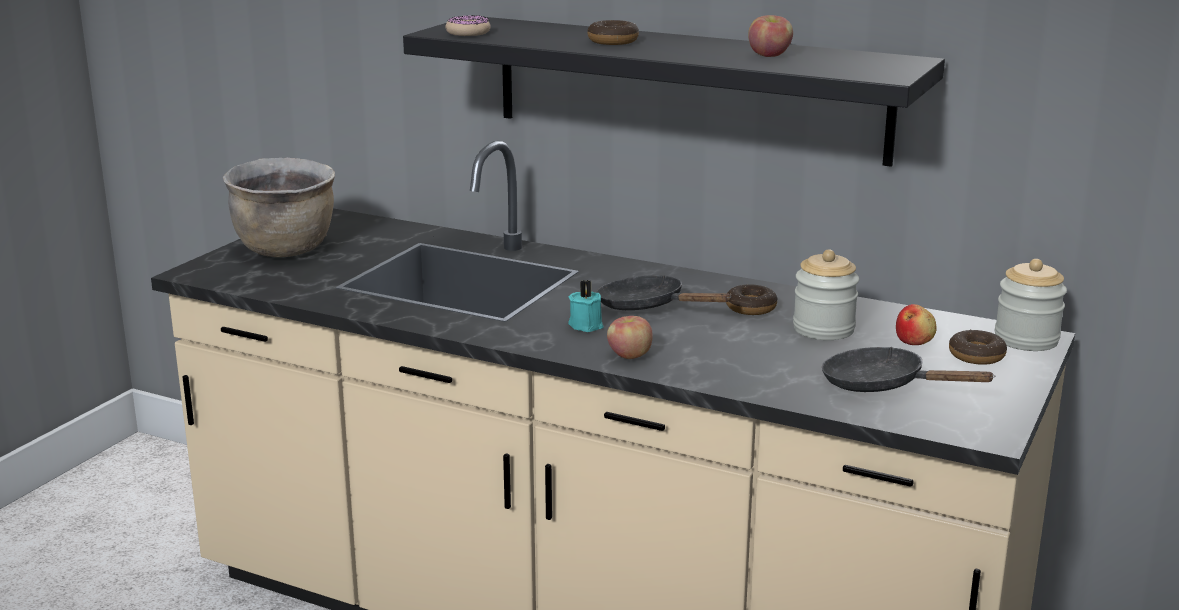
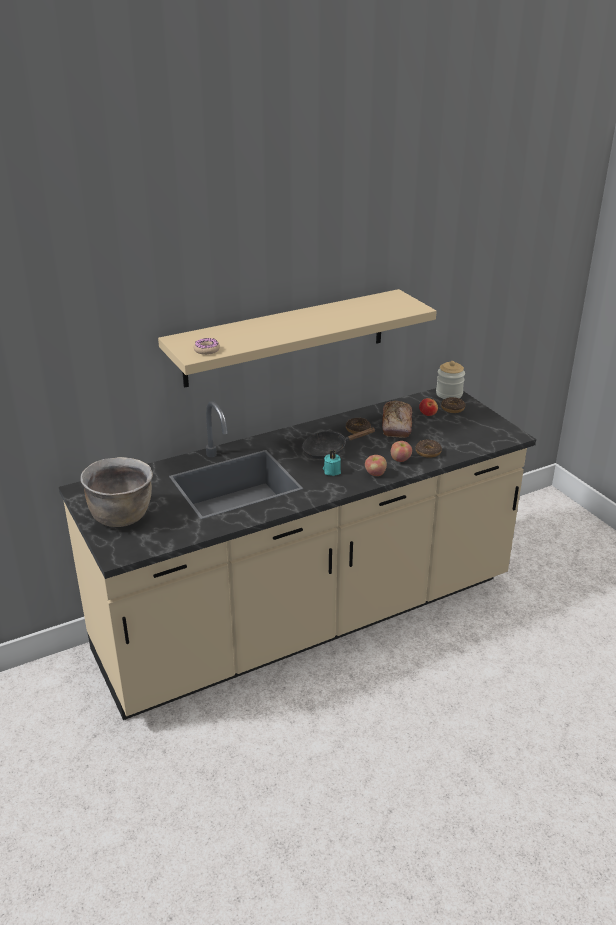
camera: 55 degrees left, 10 degrees up
black shelf [403,17,945,167] -> beige shelf [158,289,437,388]
donut [587,20,639,45] -> donut moved to [415,440,442,458]
apple [748,15,793,57] -> apple moved to [391,441,412,462]
jar [793,250,859,340] -> bread [382,401,412,438]
black frying pan [822,347,995,392] -> none

